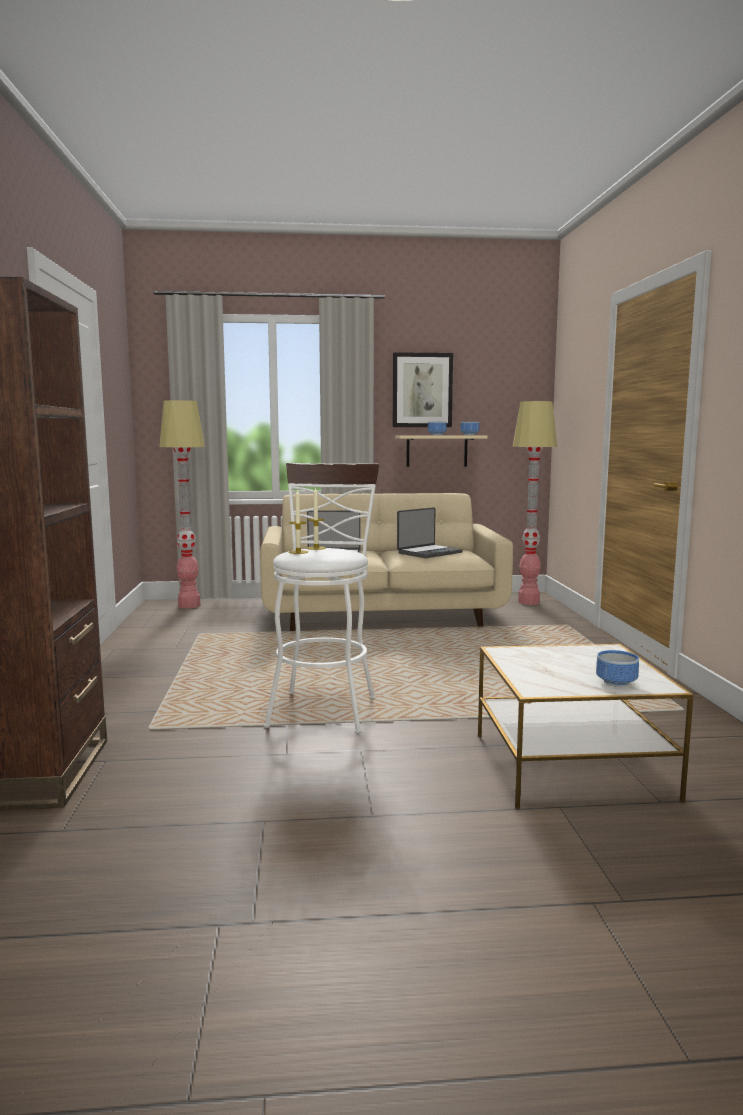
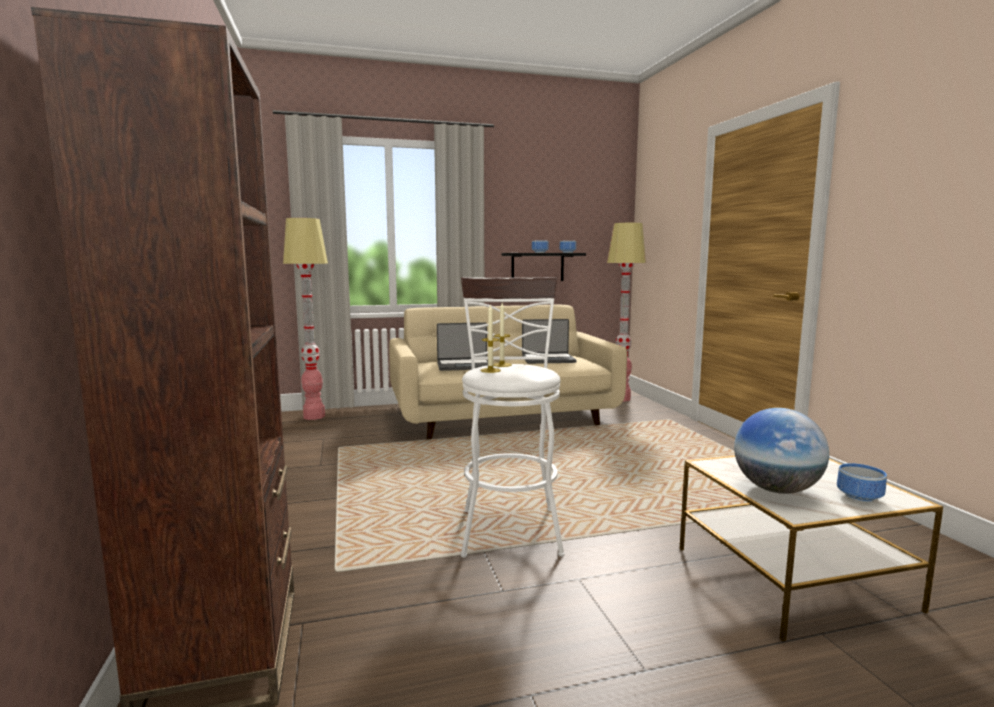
camera: 10 degrees left, 0 degrees up
picture [393,352,453,427] -> none
beige shelf [395,435,488,467] -> black shelf [502,253,586,281]
laptop [397,507,463,558] -> laptop turned 45 degrees clockwise [522,319,577,364]
none -> globe [734,408,829,494]

